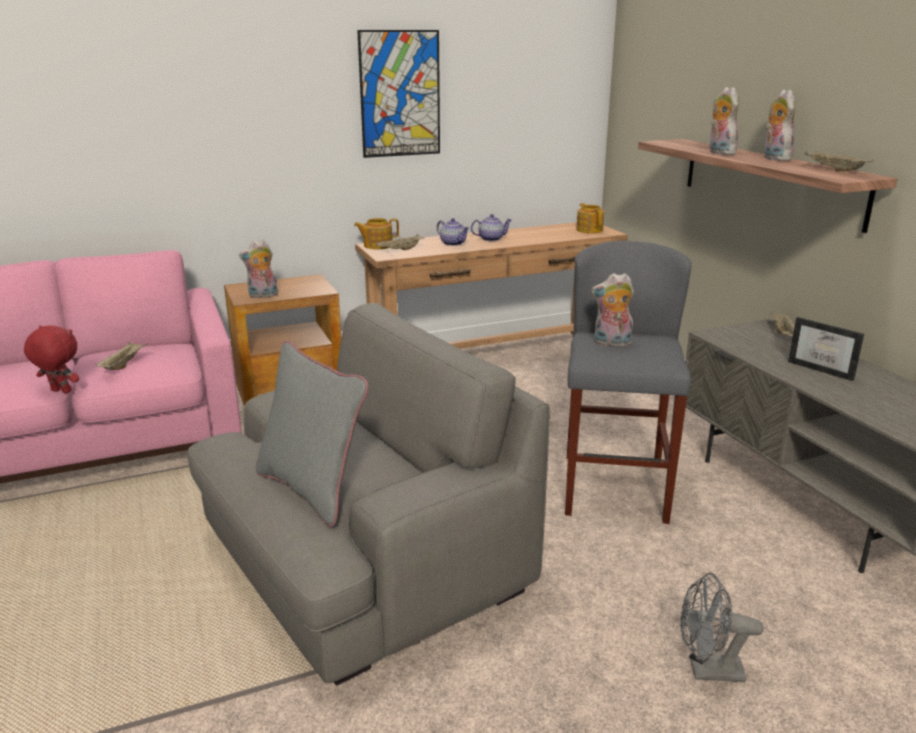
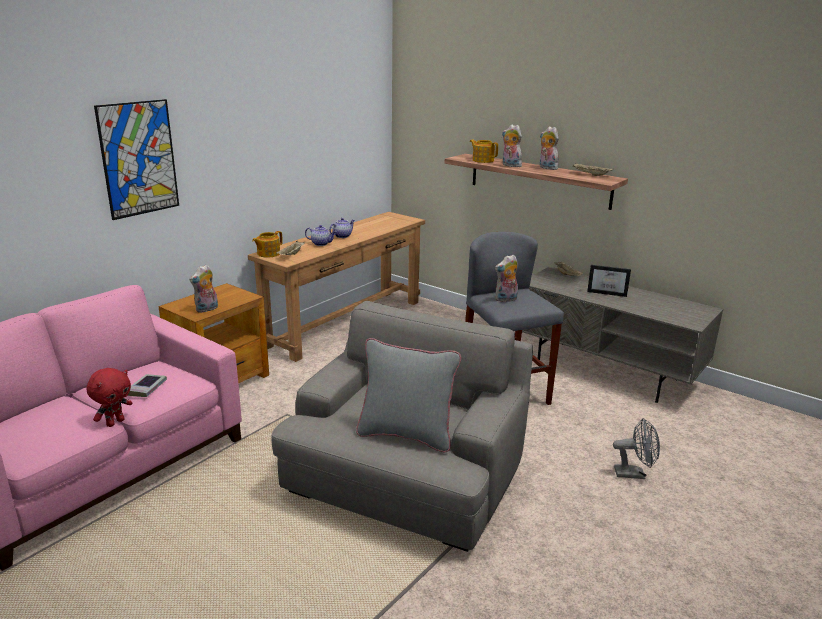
camera: 30 degrees left, 0 degrees up
red plush toy [24,325,79,393] -> red plush toy turned 135 degrees clockwise [86,368,132,427]
beige tray [95,342,148,370] -> book [127,374,167,397]
picture [357,30,440,158] -> picture moved to [94,99,179,220]
teapot [576,203,604,233] -> teapot moved to [470,140,498,163]
grey fan [680,573,764,682] -> grey fan turned 150 degrees counterclockwise [613,418,660,479]

